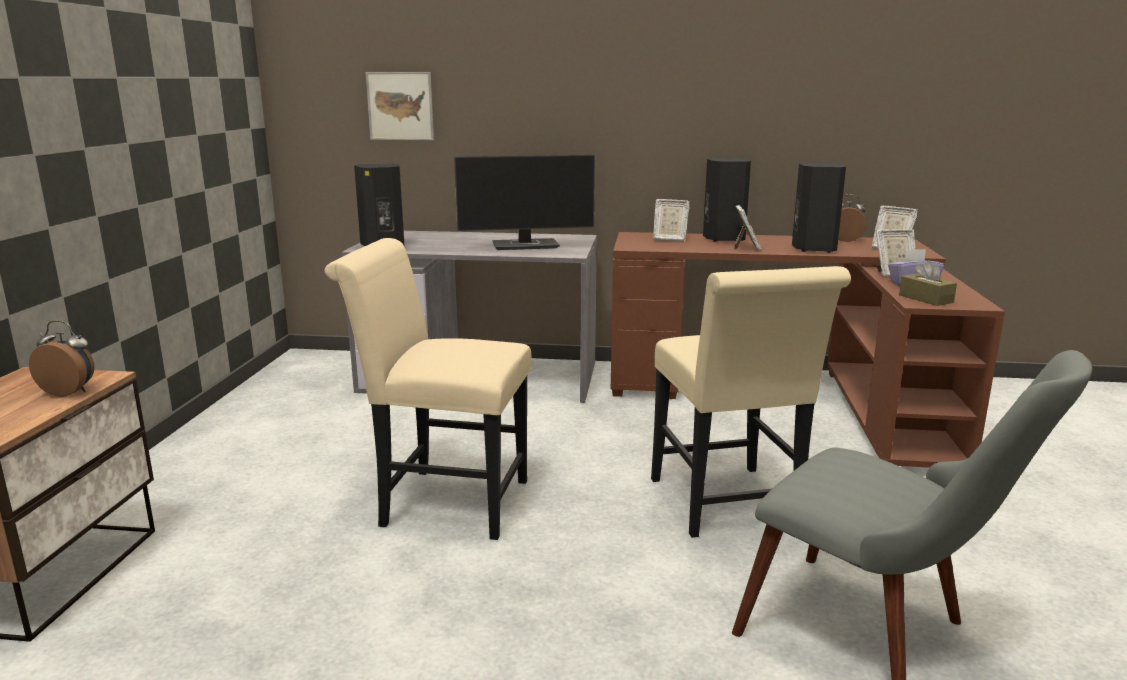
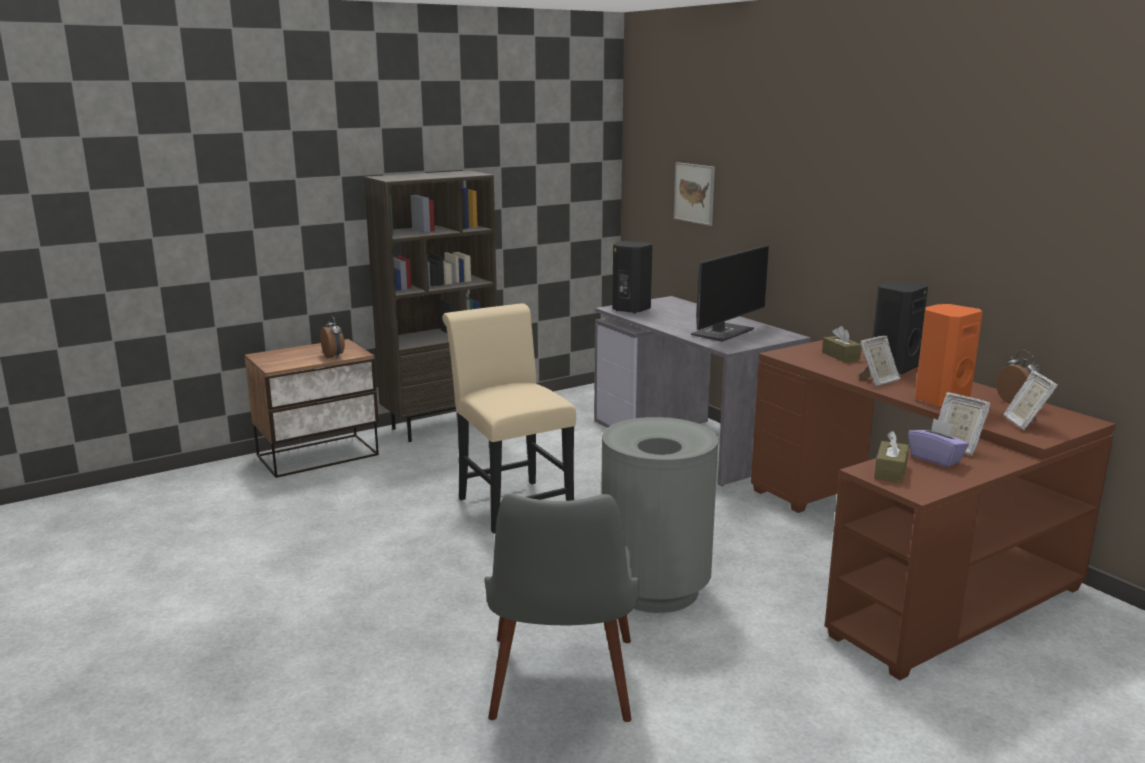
camera: 50 degrees right, 0 degrees up
monitor [454,155,595,250] -> monitor turned 90 degrees counterclockwise [691,245,769,342]
beige chair [651,266,851,538] -> grey trash can [601,417,718,613]
picture frame [653,199,690,242] -> brown tissue box [822,326,862,362]
black speaker [792,162,846,253] -> orange speaker [915,304,983,408]
none -> brown bookcase [364,171,497,442]

